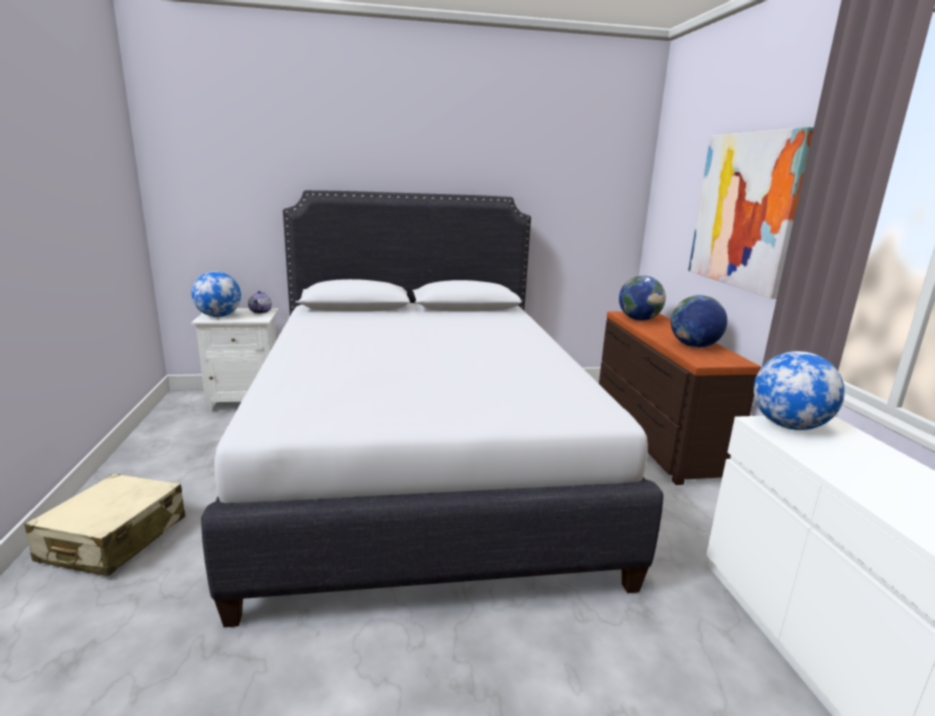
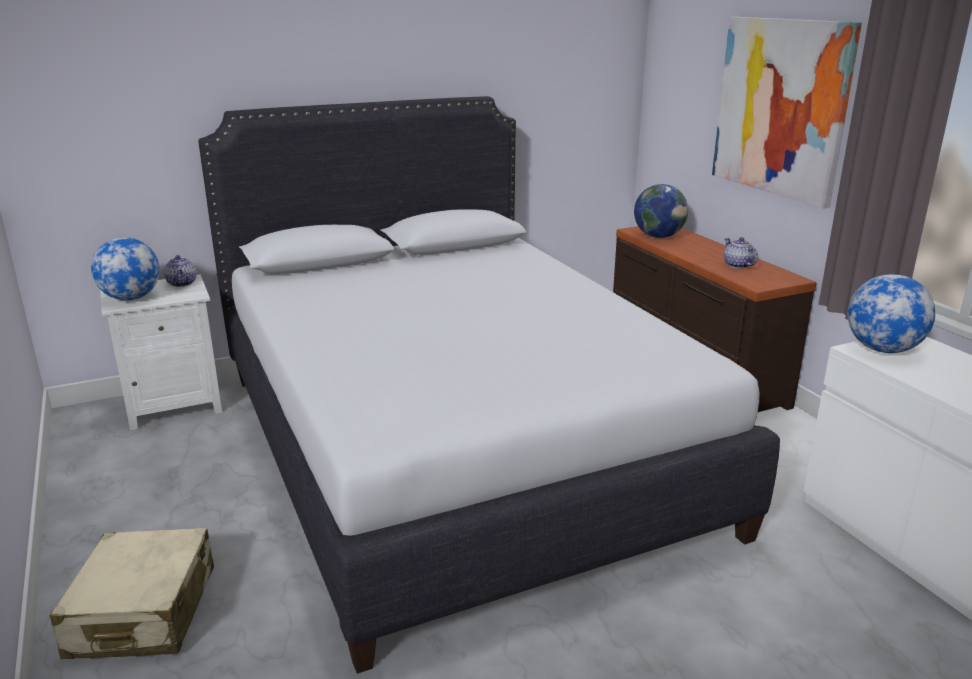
camera: 15 degrees left, 5 degrees up
globe [671,295,727,348] -> teapot [724,237,758,269]

